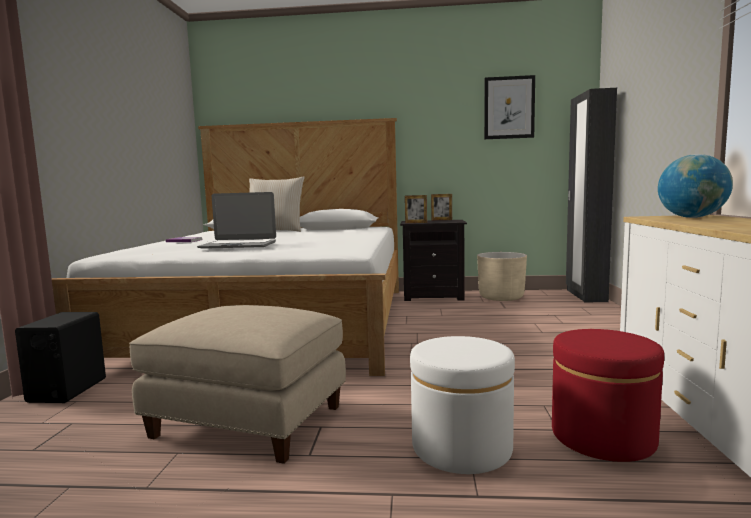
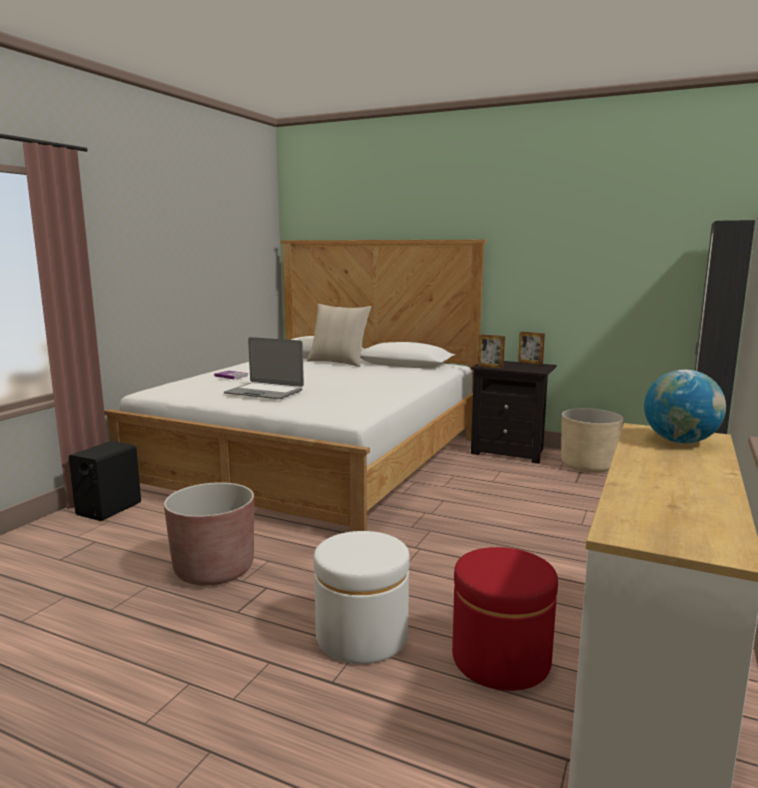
camera: 20 degrees right, 5 degrees up
beige ottoman [129,305,346,464] -> brown planter [164,482,254,586]
picture [484,75,535,139] -> none

